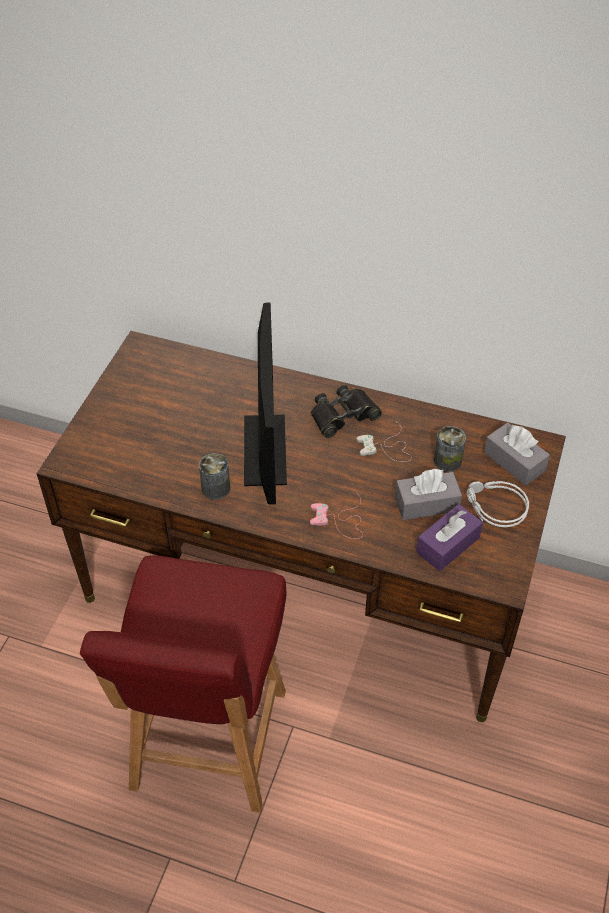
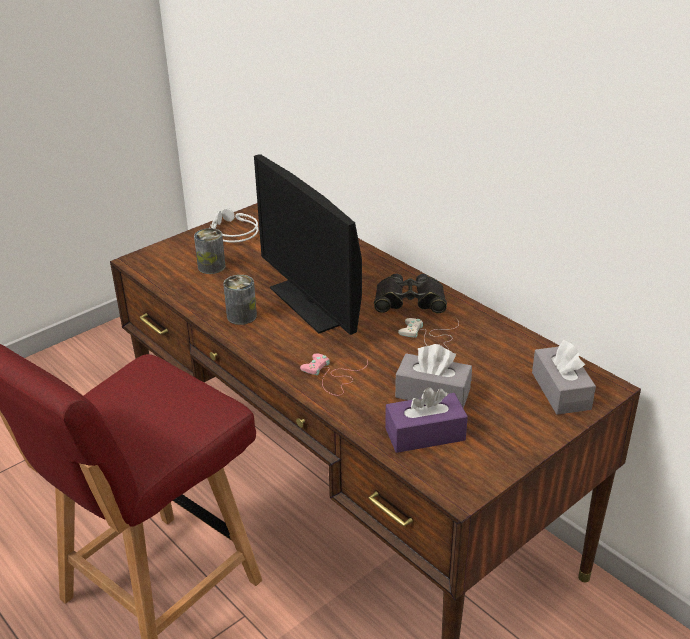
camera: 30 degrees right, 15 degrees down
monitor [244,303,287,505] -> monitor turned 120 degrees clockwise [254,154,362,335]
can [434,426,466,472] -> can moved to [194,228,225,274]
grey headphones [467,481,529,527] -> grey headphones moved to [209,208,258,243]

